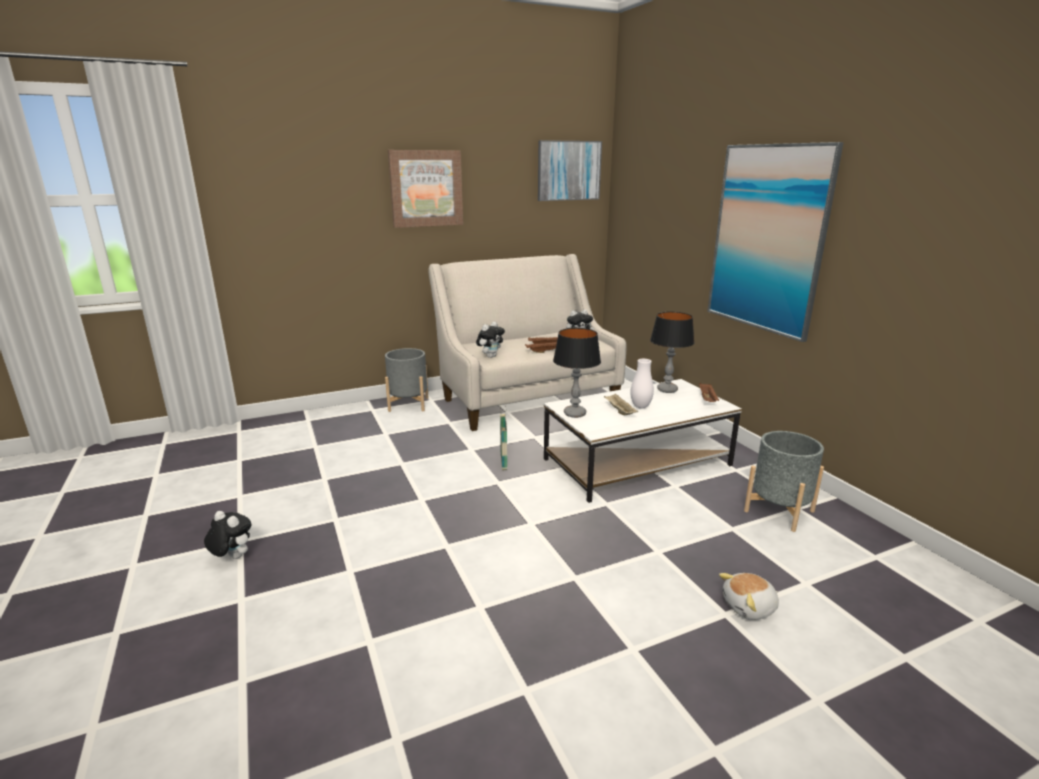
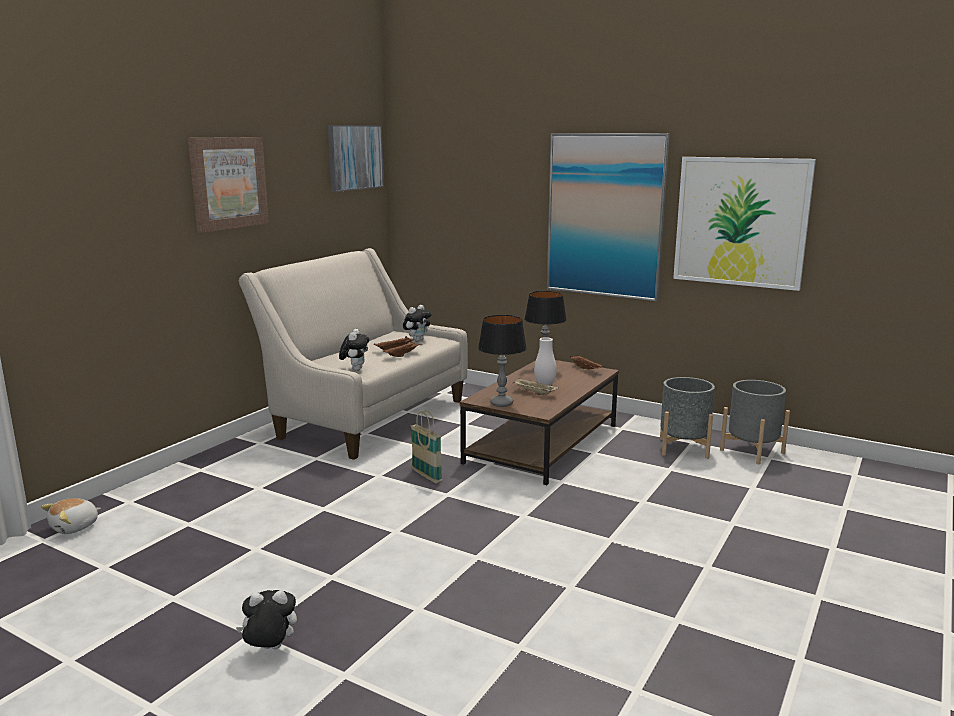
camera: 35 degrees left, 5 degrees down
grey planter [385,348,428,412] -> grey planter moved to [720,380,790,464]
white coffee table [544,379,742,503] -> brown coffee table [460,360,619,485]
plush toy [719,573,779,620] -> plush toy moved to [41,498,101,534]
none -> picture [673,157,816,291]

